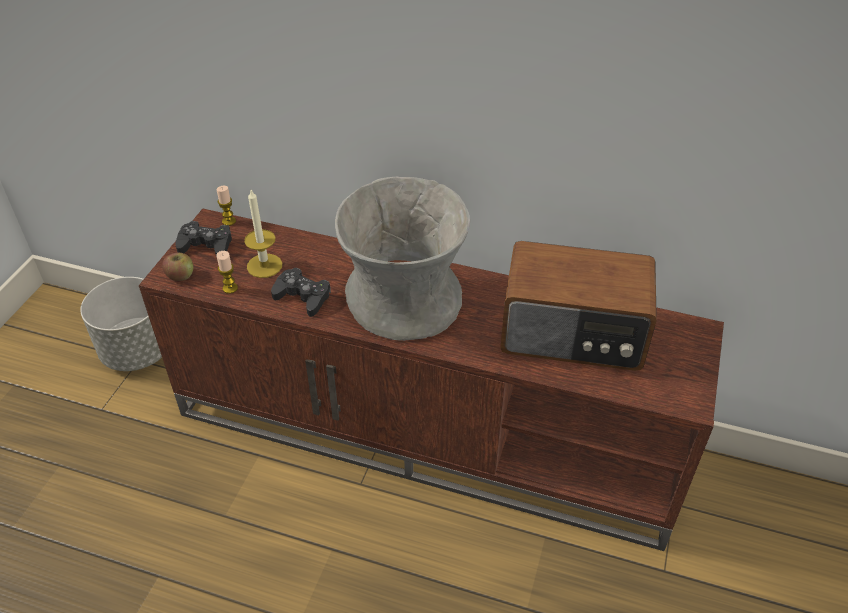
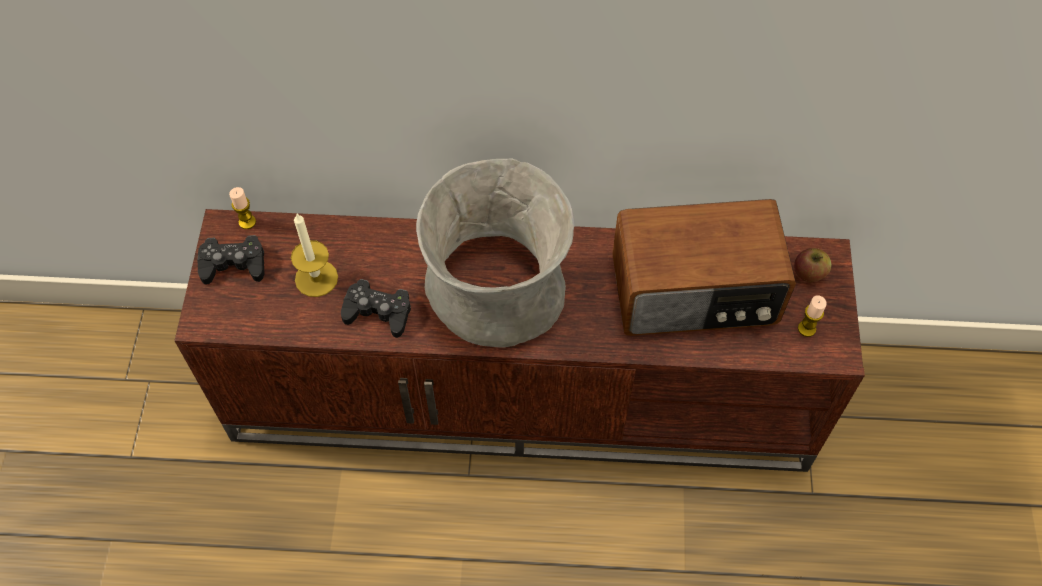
camera: 15 degrees left, 15 degrees up
grey planter [80,277,162,371] -> none
apple [162,253,193,281] -> apple moved to [794,248,831,282]
candle [216,251,238,294] -> candle moved to [798,295,827,337]

